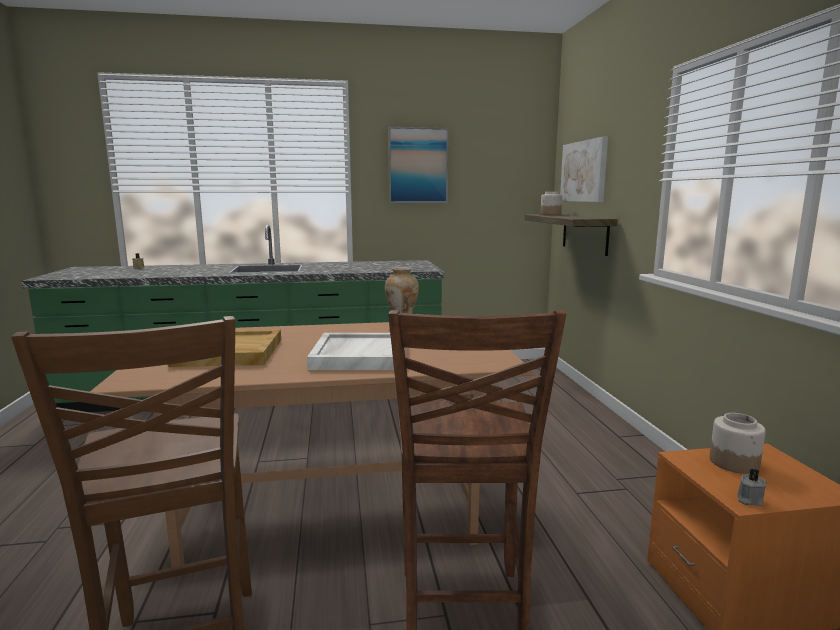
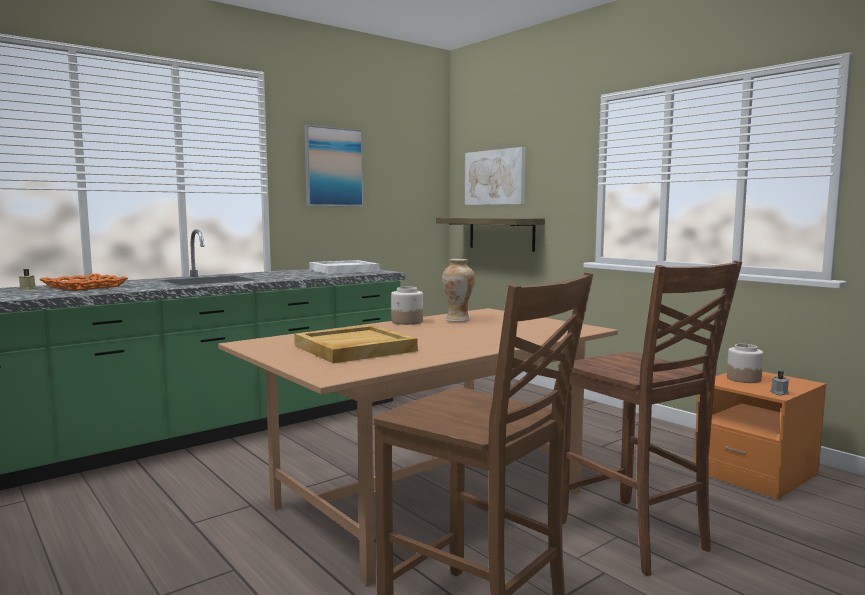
camera: 30 degrees left, 5 degrees down
white tray [307,333,406,370] -> white tray moved to [309,260,380,274]
jar [540,192,562,215] -> jar moved to [391,287,423,325]
none -> orange tray [39,274,128,291]

